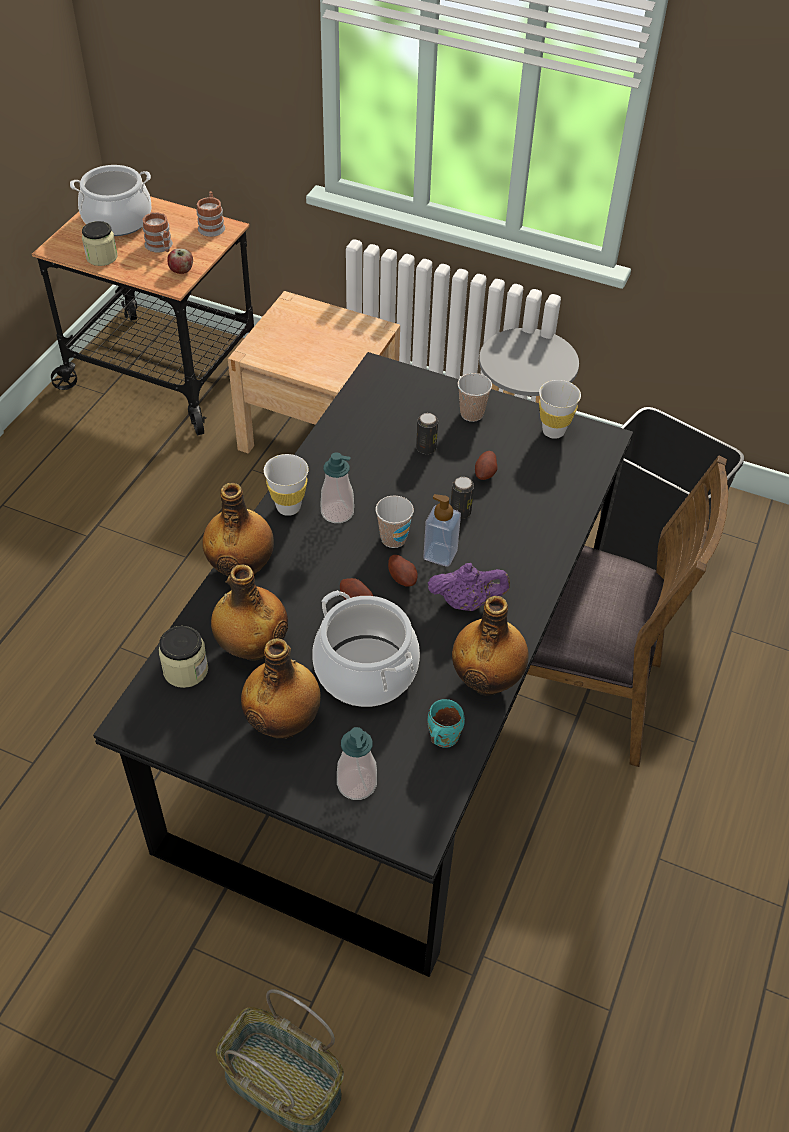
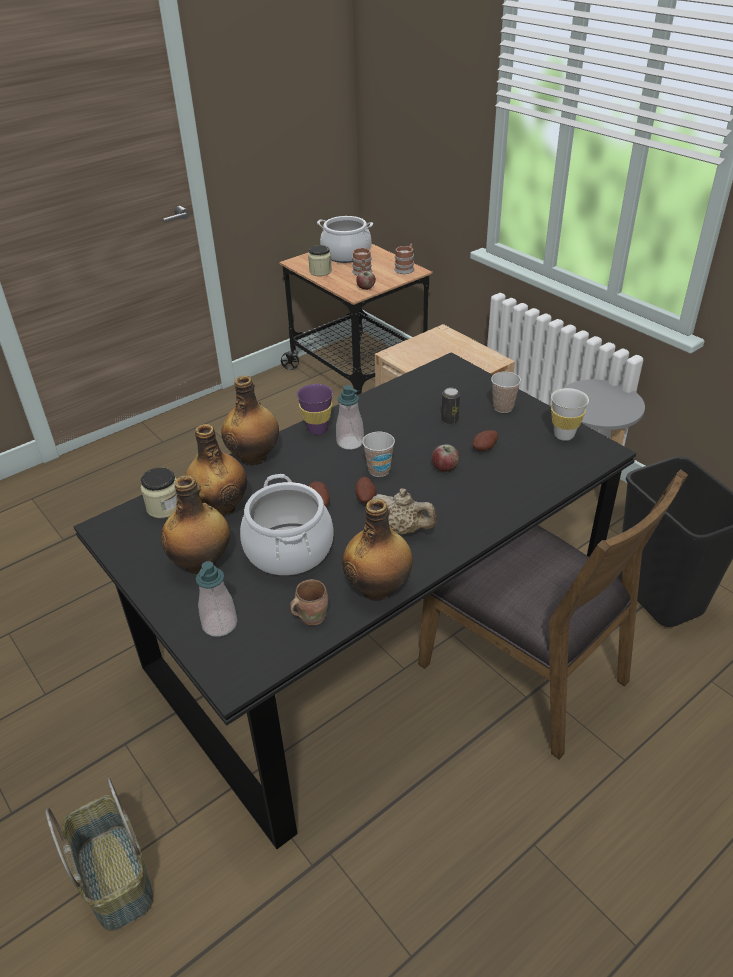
camera: 30 degrees right, 10 degrees down
white cup [264,454,309,516] -> purple cup [297,384,333,435]
soap dispenser [424,494,461,567] -> none
purple teapot [428,563,510,611] -> beige teapot [371,488,438,535]
turquoise mug [428,699,465,748] -> brown mug [289,579,328,626]
can [451,477,474,519] -> apple [432,444,459,472]

